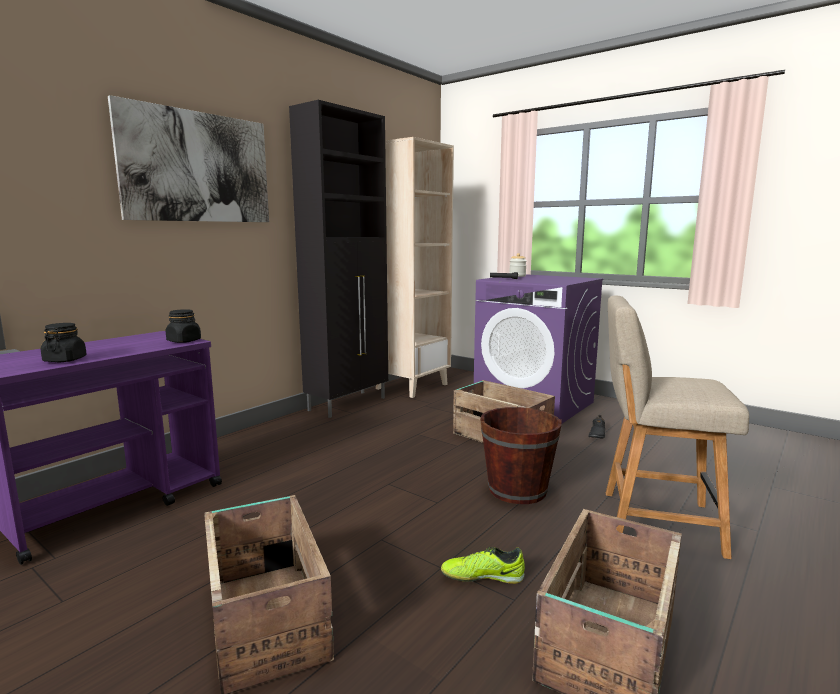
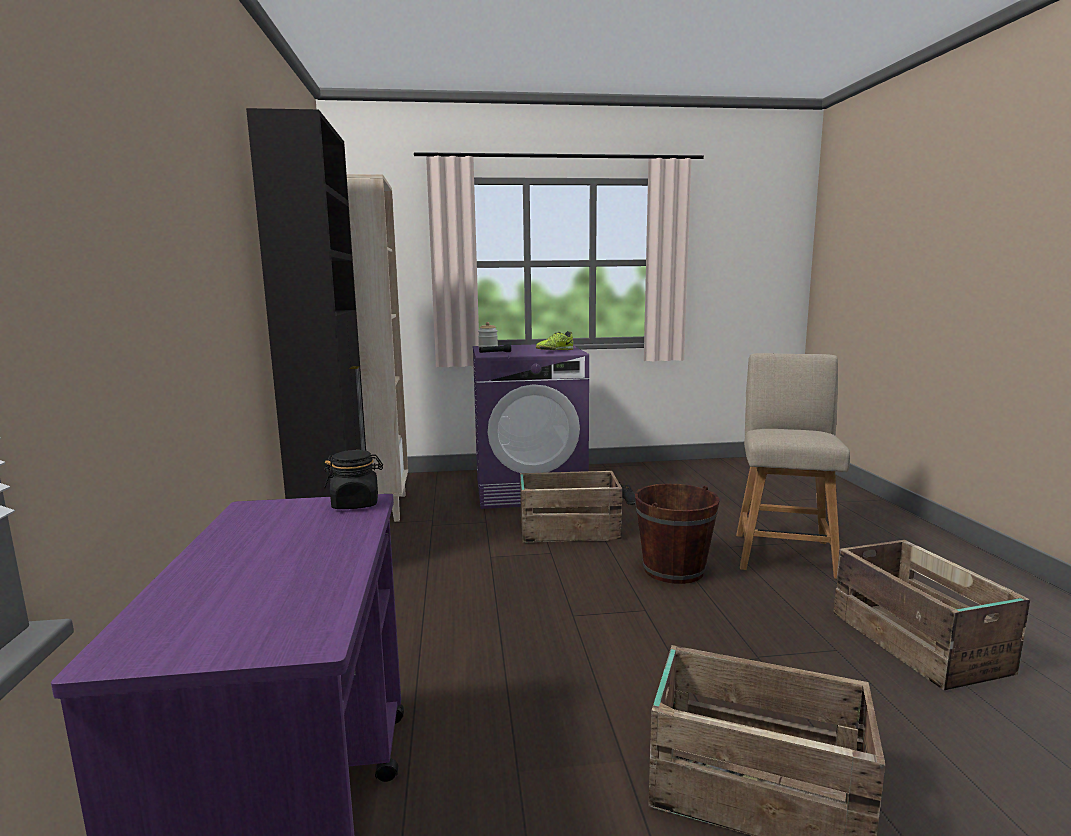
camera: 45 degrees left, 0 degrees up
black jar [41,323,87,362] -> none
picture [108,95,269,222] -> none
shoe [441,547,525,584] -> shoe moved to [536,331,574,350]
beige chair [606,296,749,559] -> beige chair turned 135 degrees clockwise [736,353,850,579]

